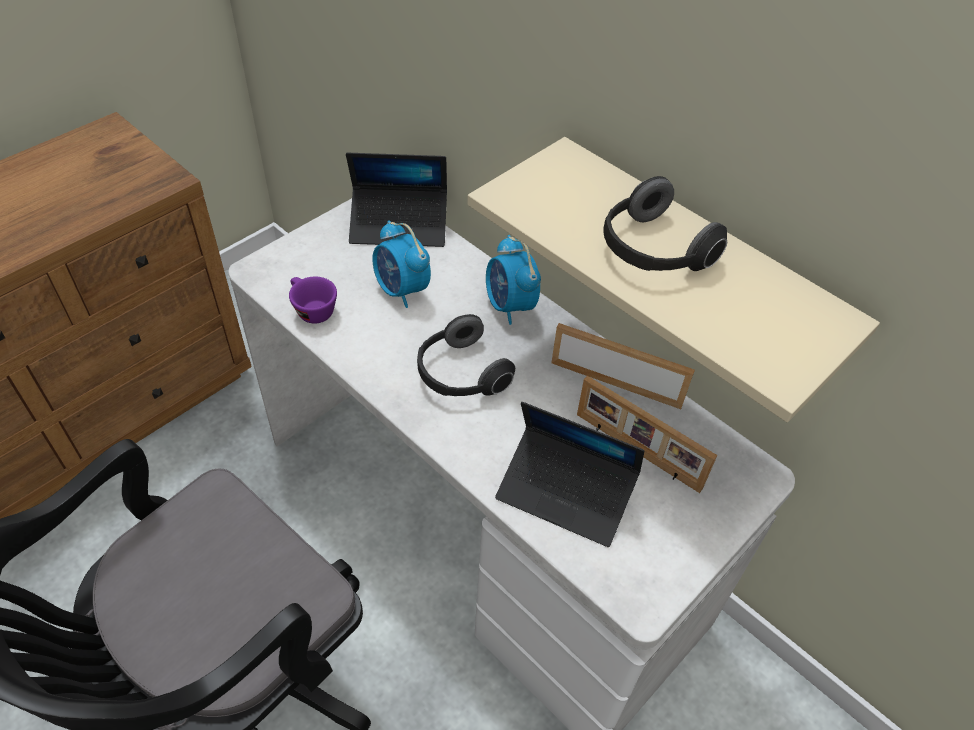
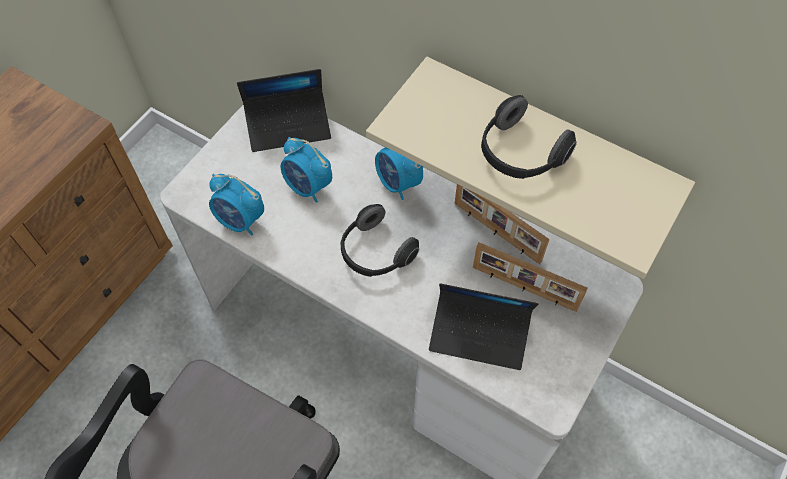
camera: 10 degrees left, 10 degrees up
purple cup [289,277,337,324] -> alarm clock [209,174,264,235]
picture frame [551,323,695,409] -> picture frame turned 150 degrees counterclockwise [454,184,550,264]

